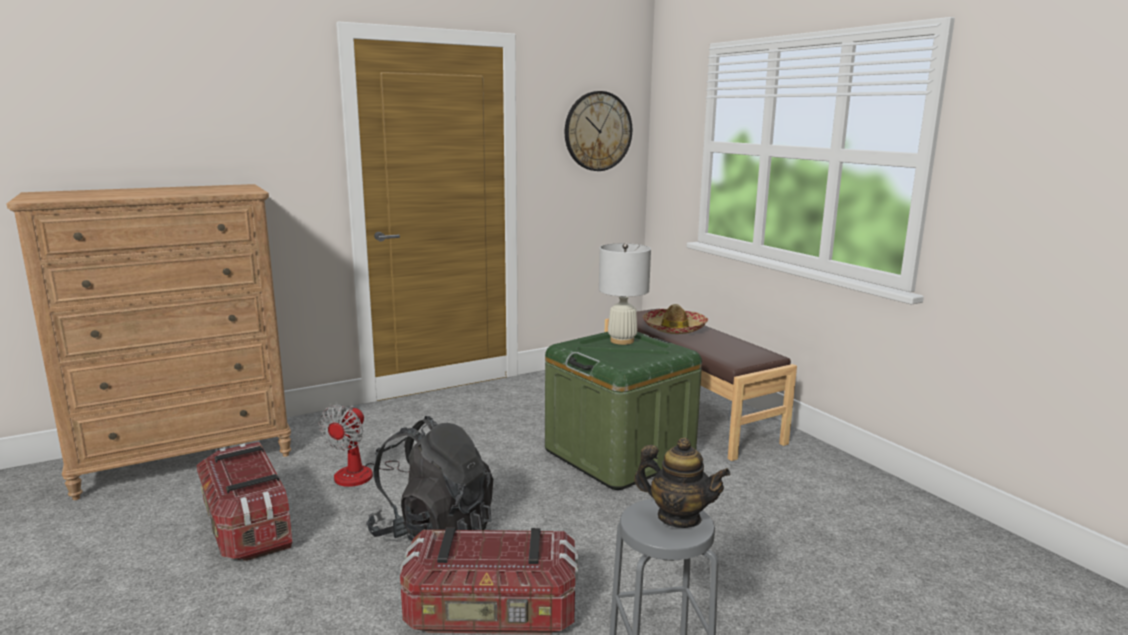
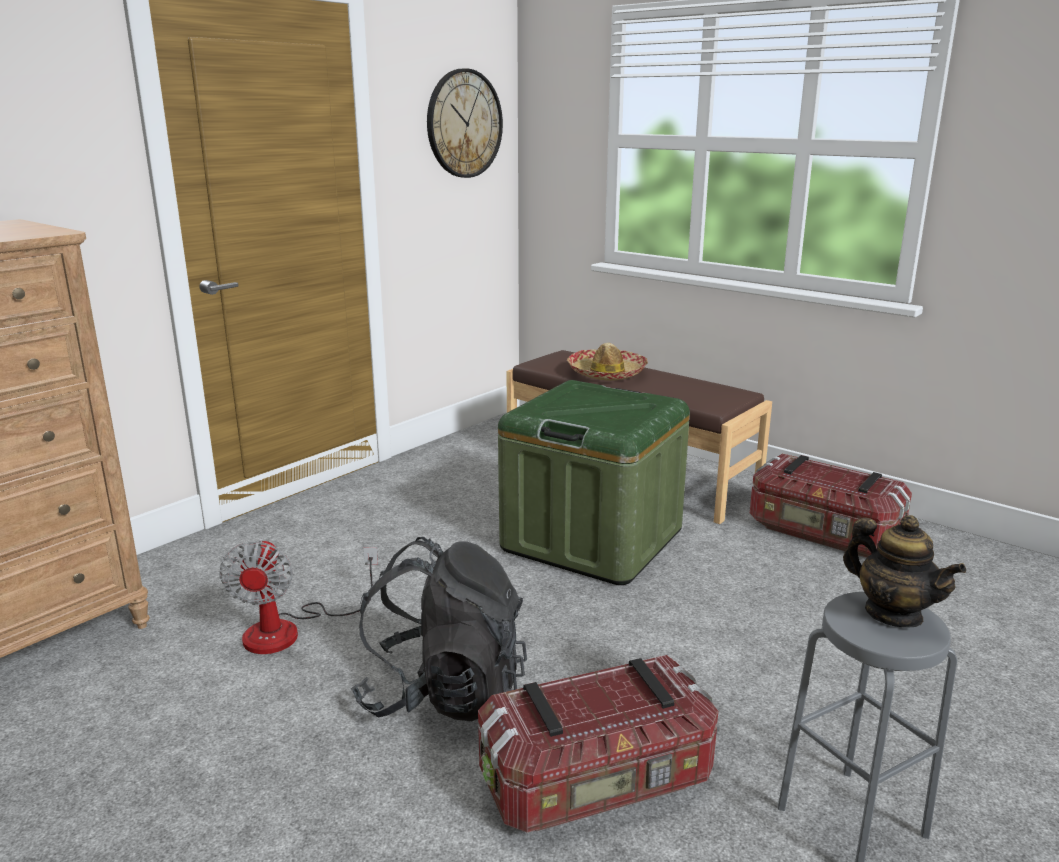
camera: 20 degrees left, 5 degrees up
storage box [196,442,292,561] -> storage box moved to [750,453,912,558]
white table lamp [599,243,651,345] -> none
teapot [634,437,730,528] -> teapot turned 45 degrees clockwise [843,515,966,628]

